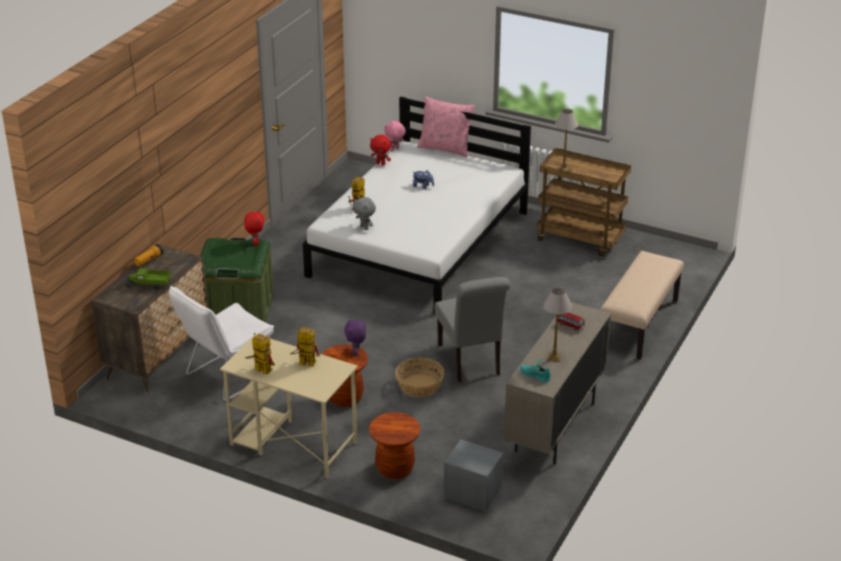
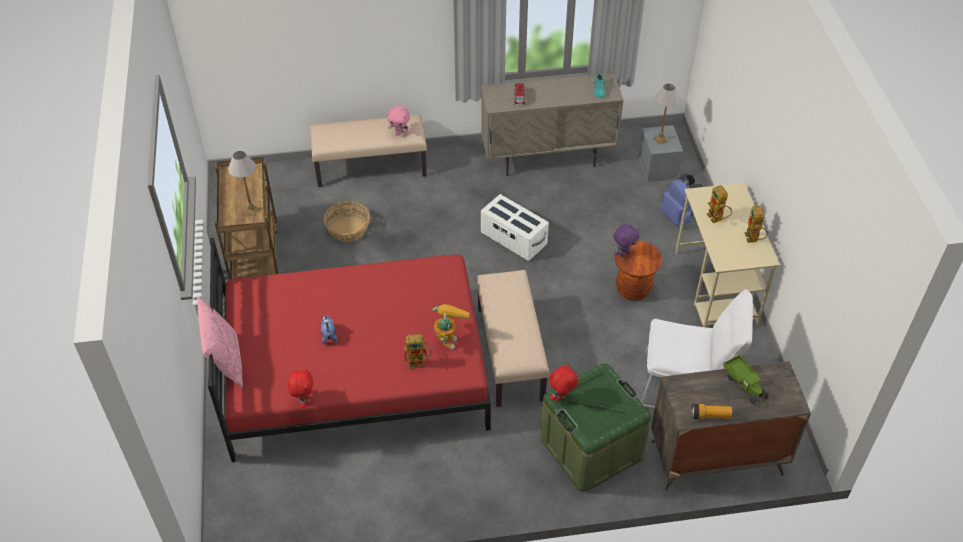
camera: 125 degrees left, 15 degrees up
white bed [303,96,531,314] -> red bed [208,238,491,462]
grey plush toy [353,197,376,230] -> toy robot [433,304,470,350]
brown stool [369,412,420,479] -> blue backpack [660,174,703,226]
pink plush toy [384,120,406,151] -> pink plush toy moved to [387,105,411,137]
basket [395,357,444,397] -> basket moved to [324,201,370,242]
grey chair [435,277,510,382] -> white storage box [481,194,549,261]
table lamp [543,288,572,362] -> table lamp moved to [653,84,680,145]
none -> beige bench [476,270,549,407]

